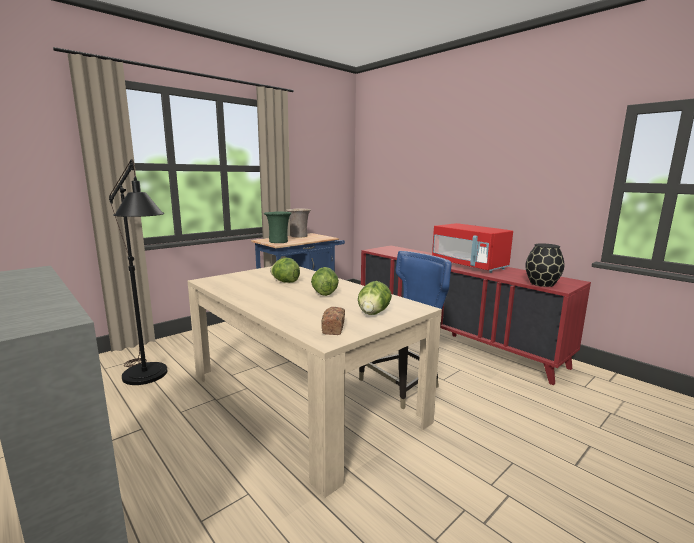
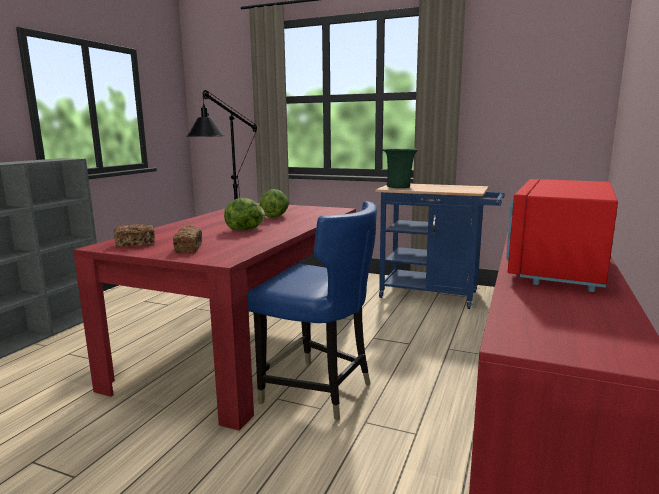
camera: 65 degrees right, 0 degrees up
beige dining table [188,266,442,498] -> red dining table [73,203,356,431]
beige vase [286,208,311,237] -> none
lettuce [358,281,392,315] -> bread [173,226,202,253]
black vase [525,243,564,287] -> none

